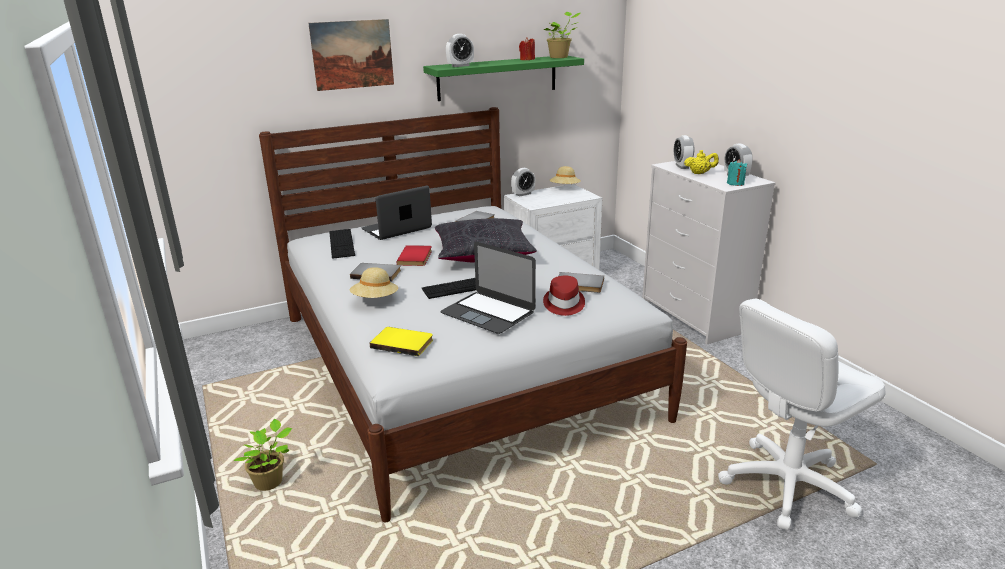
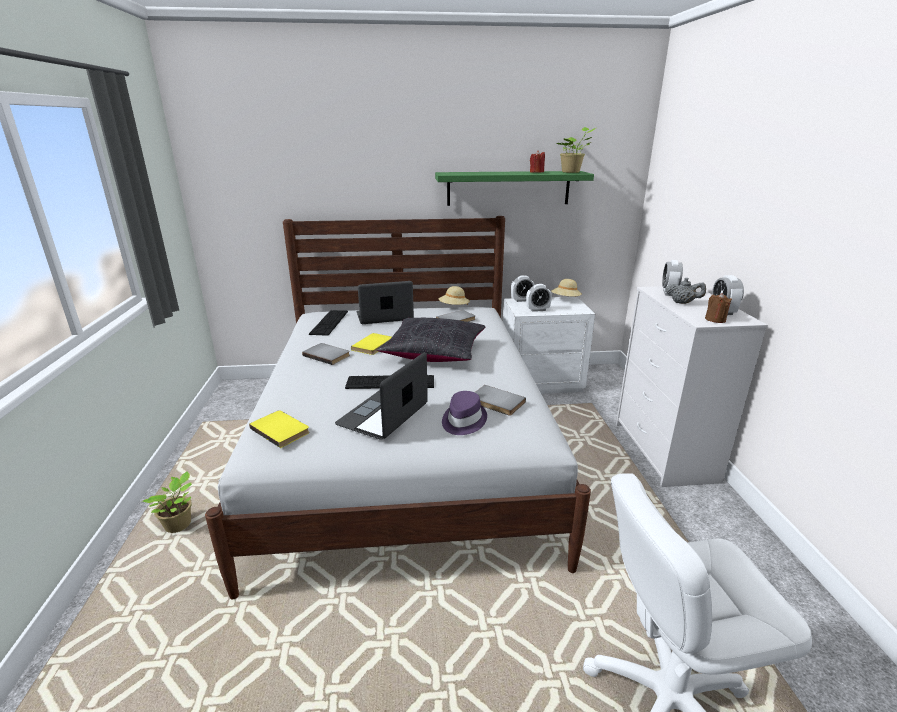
camera: 20 degrees right, 0 degrees up
picture [308,19,394,91] -> none
beige hat [350,267,398,298] -> beige hat moved to [438,286,470,305]
red book [397,245,432,266] -> yellow book [351,333,392,355]
laptop [440,242,536,334] -> laptop turned 60 degrees clockwise [335,352,428,440]
alarm clock [446,34,474,67] -> alarm clock moved to [526,284,552,312]
red hat [543,276,585,316] -> purple hat [442,391,487,435]
yellow teapot [684,150,719,174] -> grey teapot [665,278,706,304]
turquoise candle [727,159,747,186] -> brown candle [705,293,732,323]

